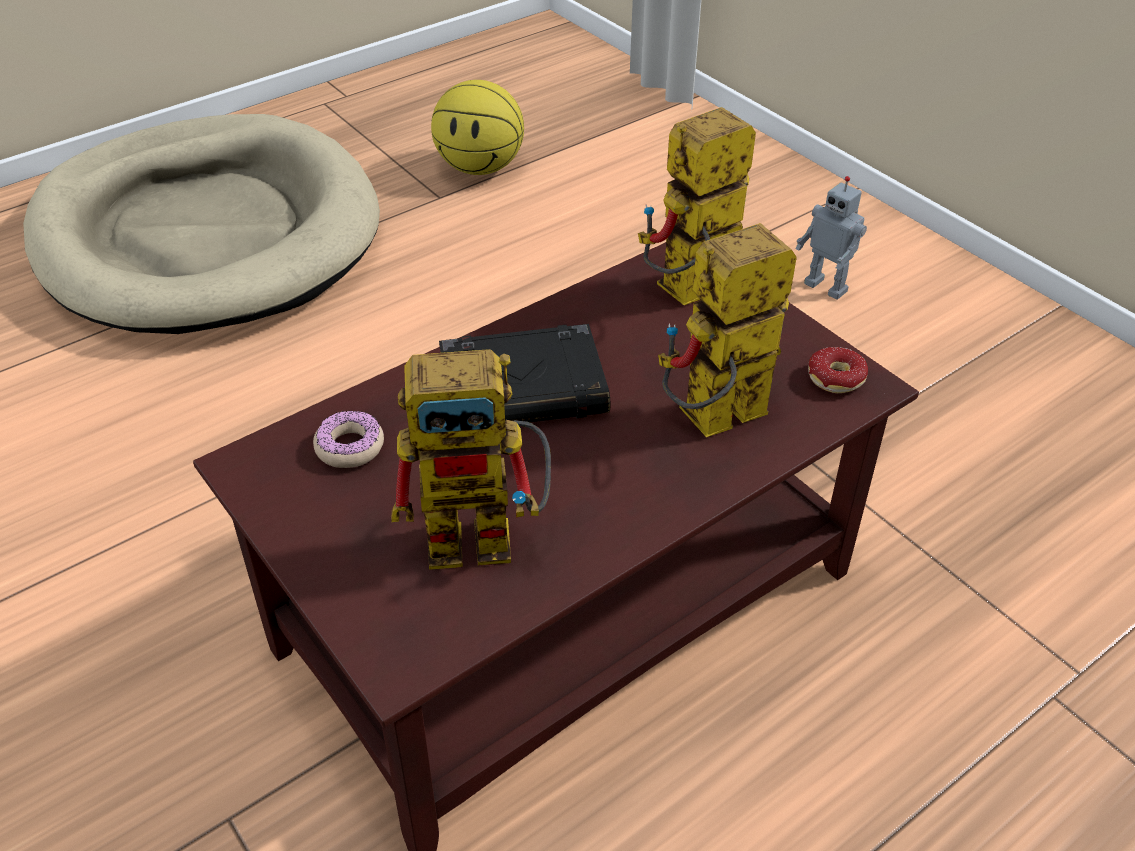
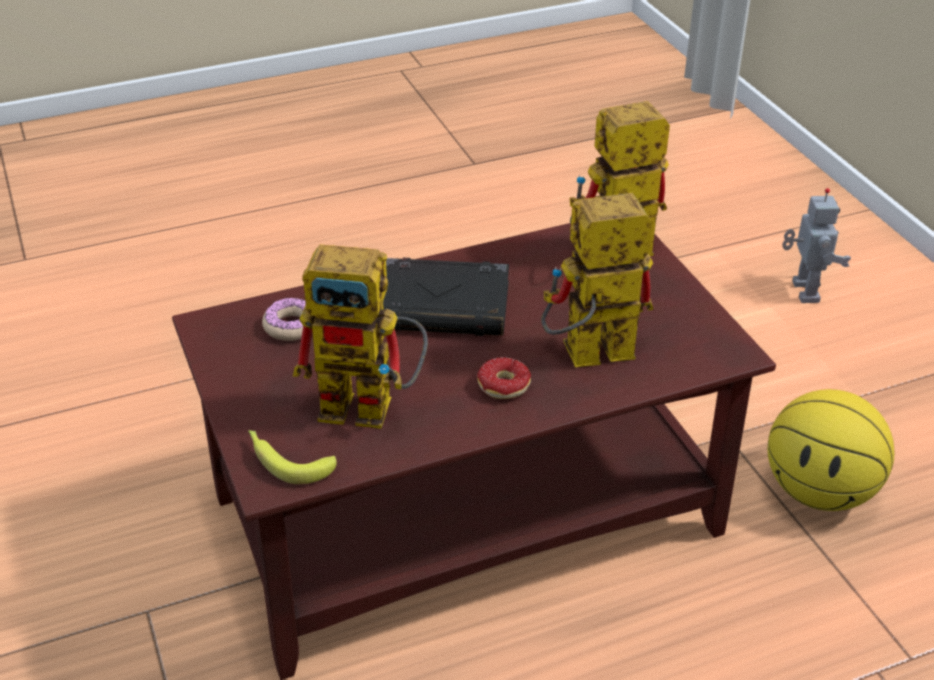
camera: 15 degrees right, 5 degrees down
beige dog bed [23,114,380,334] -> none
basketball [431,80,524,175] -> basketball moved to [768,389,894,511]
toy robot [795,176,867,300] -> toy robot turned 150 degrees counterclockwise [782,188,851,303]
donut [808,347,868,393] -> donut moved to [477,357,531,399]
none -> banana [248,430,337,484]

